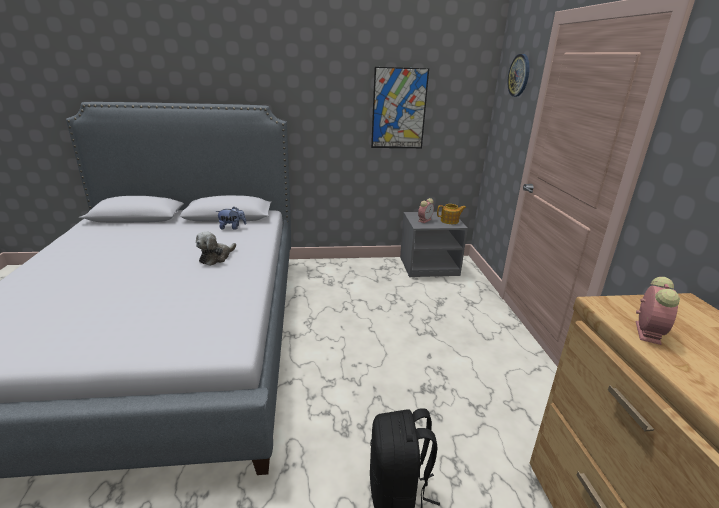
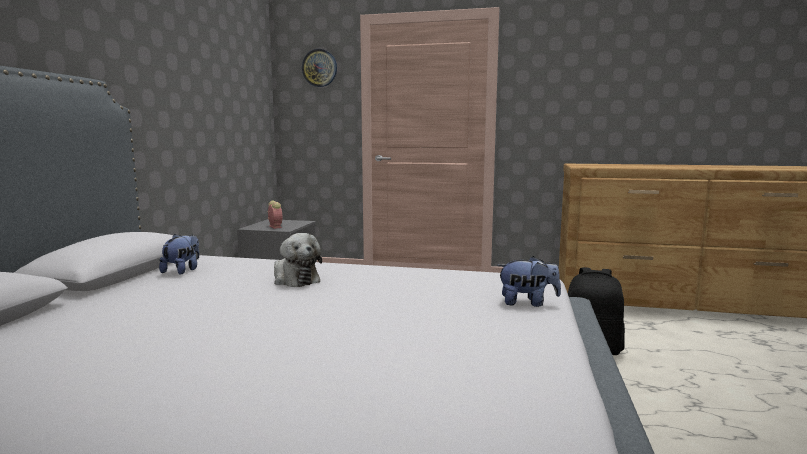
camera: 70 degrees left, 15 degrees down
picture [371,67,429,148] -> none
teapot [437,204,466,224] -> none
alarm clock [636,277,680,345] -> none
none -> plush toy [497,256,561,307]

